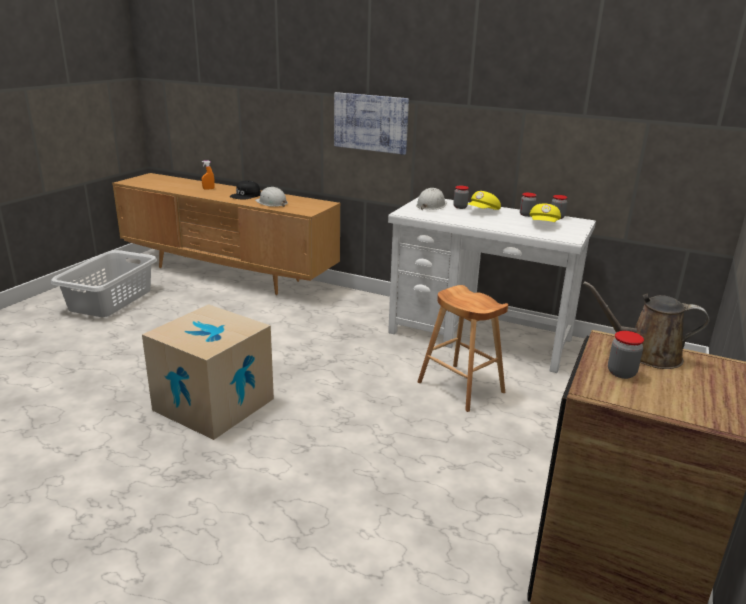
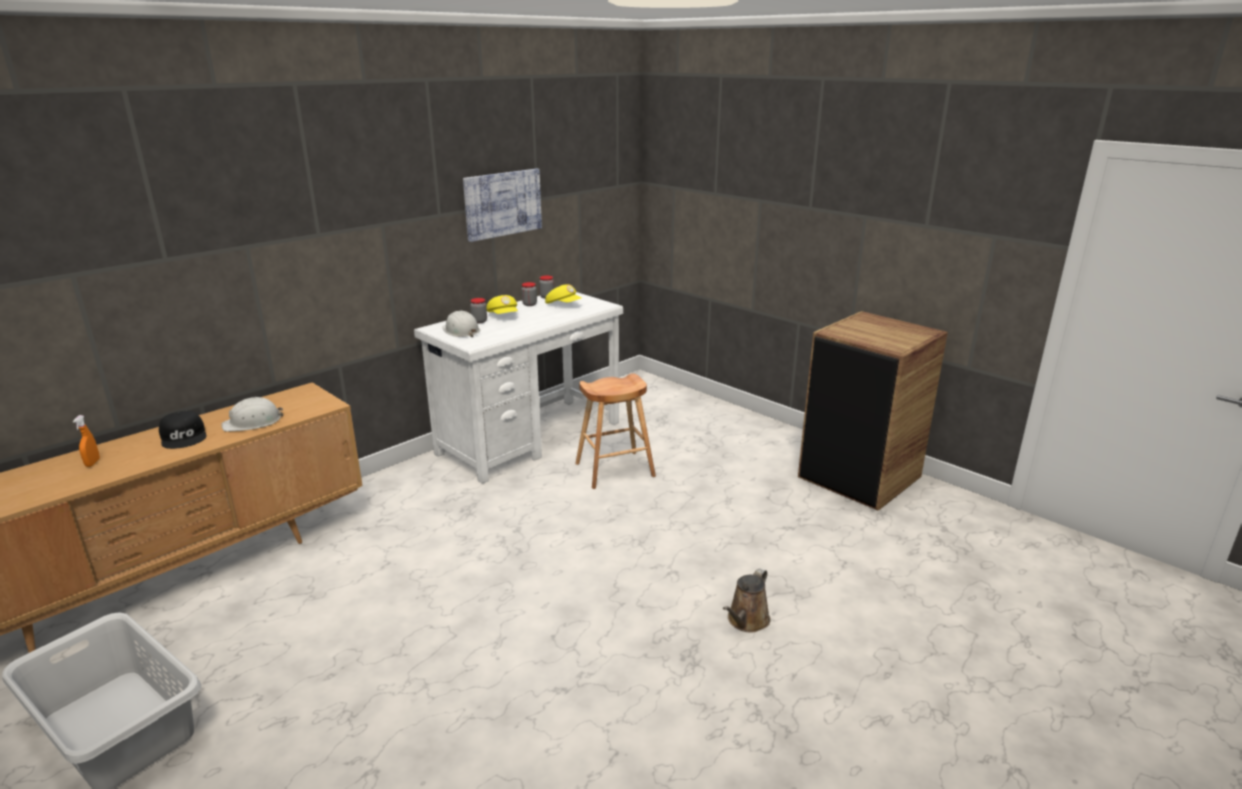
camera: 70 degrees left, 0 degrees up
cardboard box [142,304,274,440] -> none
picture [334,92,409,155] -> picture moved to [463,169,542,242]
brown watering can [583,281,709,369] -> brown watering can moved to [723,568,770,633]
jar [608,331,644,379] -> none

